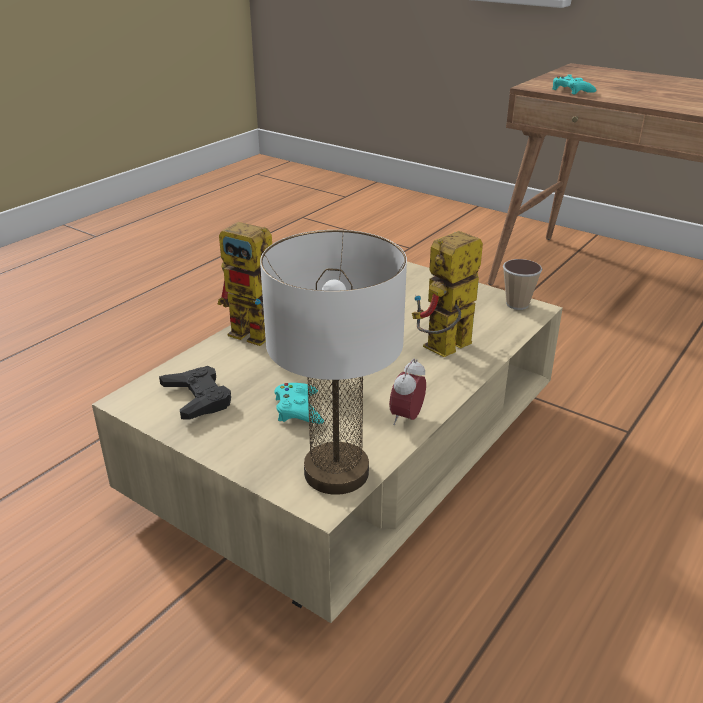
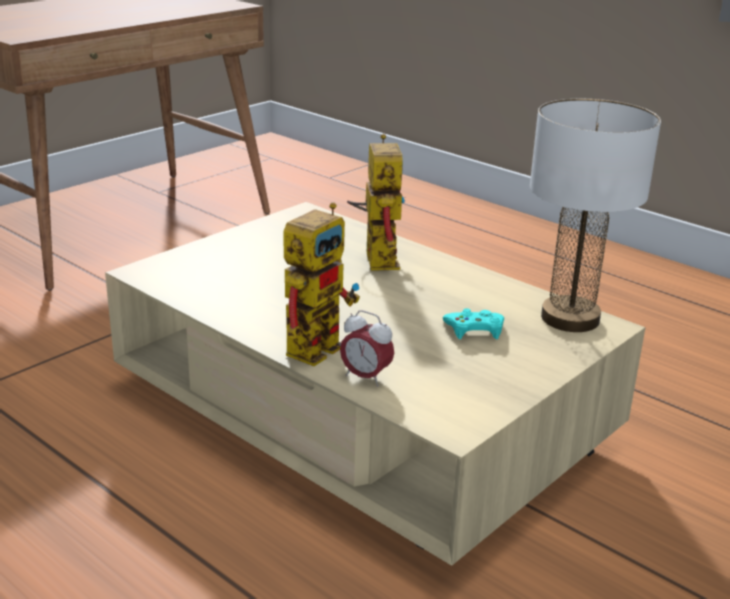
camera: 85 degrees left, 5 degrees down
black game controller [159,366,231,420] -> none
alarm clock [389,359,426,425] -> alarm clock moved to [340,310,394,387]
toy robot [412,231,483,357] -> toy robot turned 150 degrees counterclockwise [347,134,406,271]
cup [503,259,542,310] -> none
turquoise game controller [552,74,596,95] -> none

